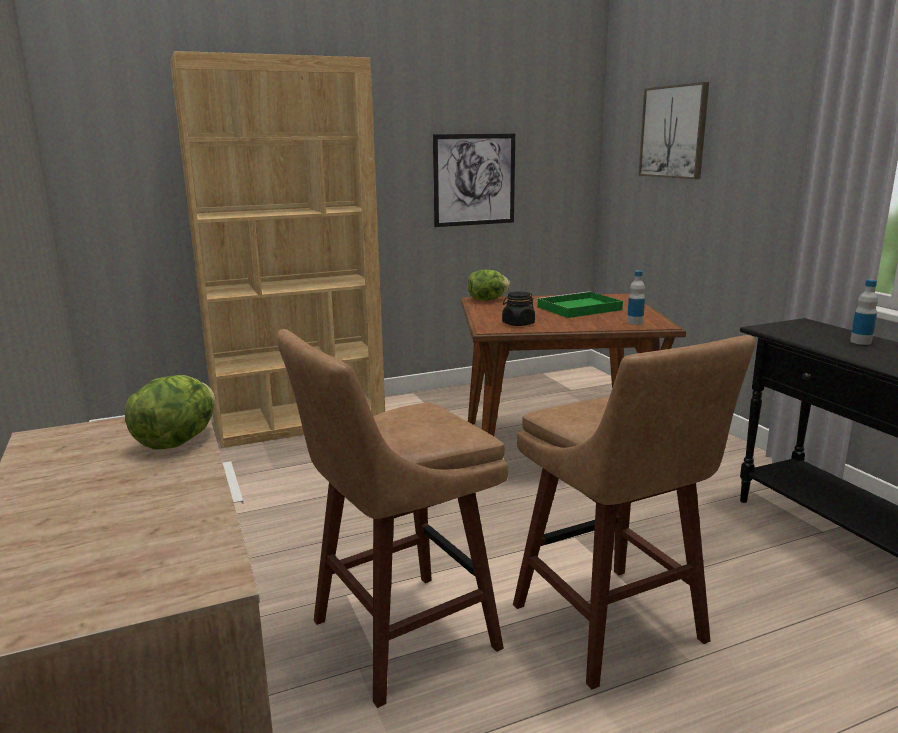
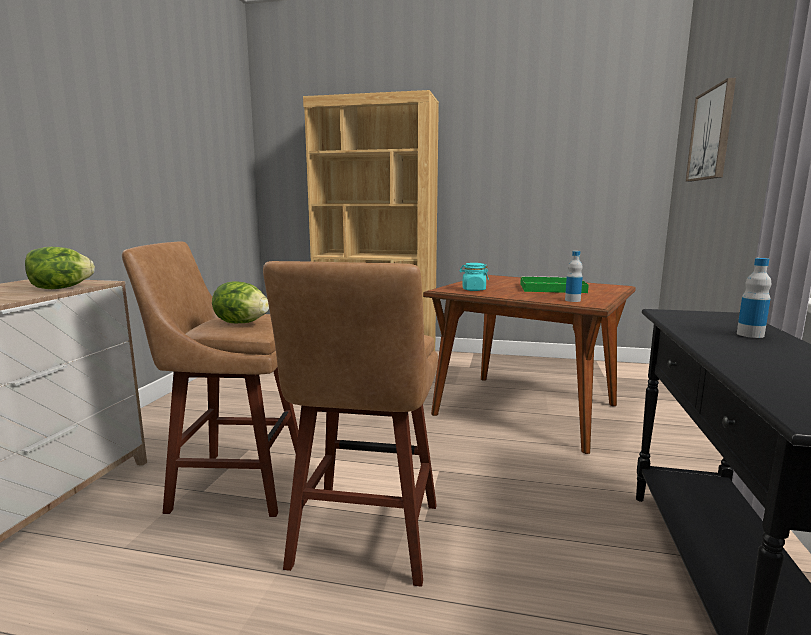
camera: 35 degrees right, 5 degrees down
picture [433,134,515,227] -> none
lettuce [468,269,510,301] -> lettuce moved to [212,281,269,323]
black jar [502,291,535,326] -> turquoise jar [459,263,489,291]

